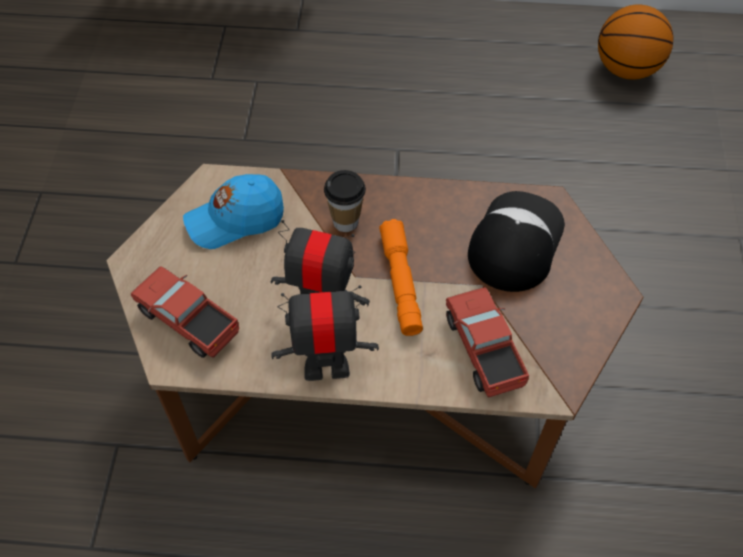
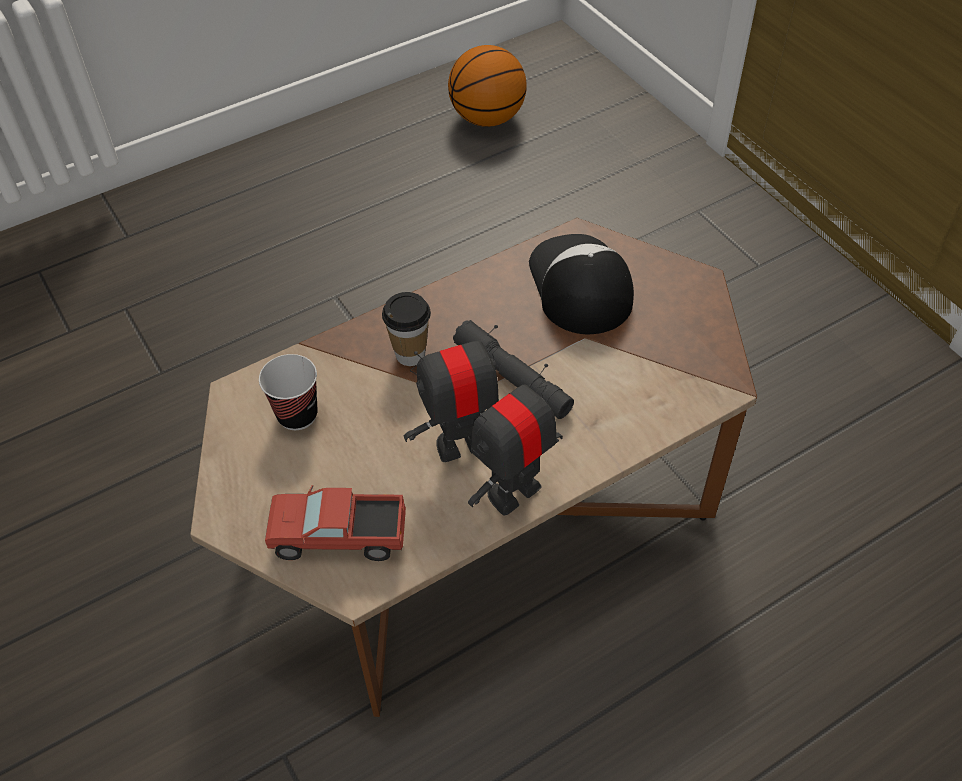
camera: 35 degrees left, 5 degrees down
blue cap [183,174,284,249] -> cup [259,354,318,430]
orange flashlight [379,219,423,336] -> grey flashlight [453,320,574,419]
toy truck [446,287,529,397] -> none

